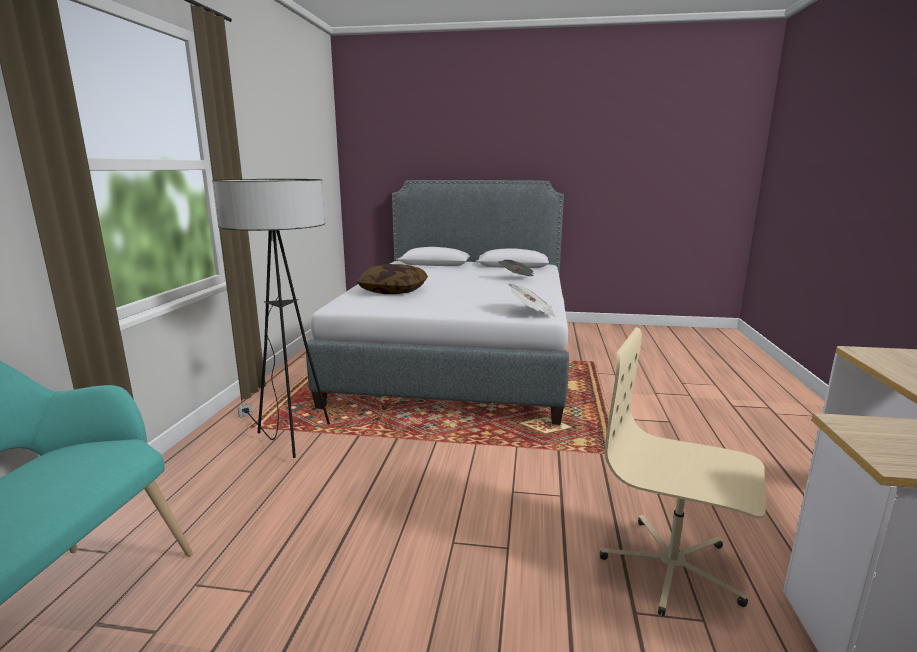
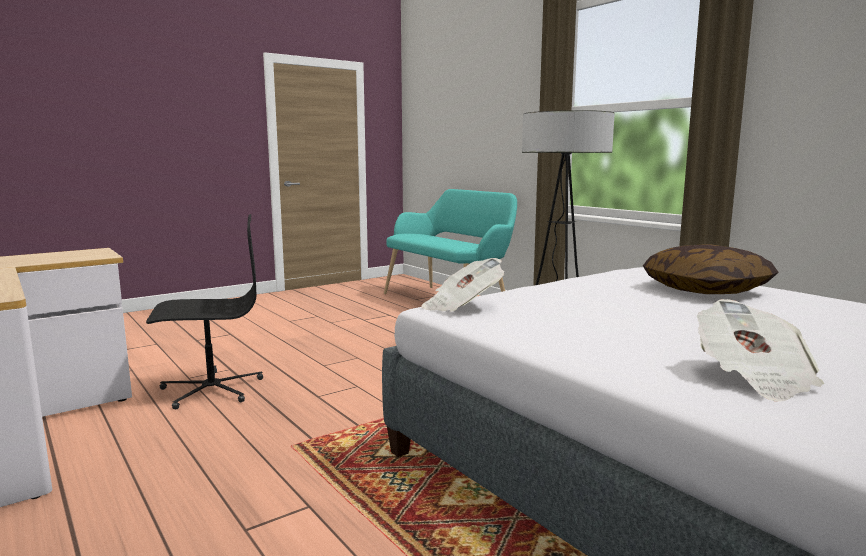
camera: 135 degrees right, 5 degrees down
beige office chair [600,327,765,616] -> black office chair [146,214,263,409]

